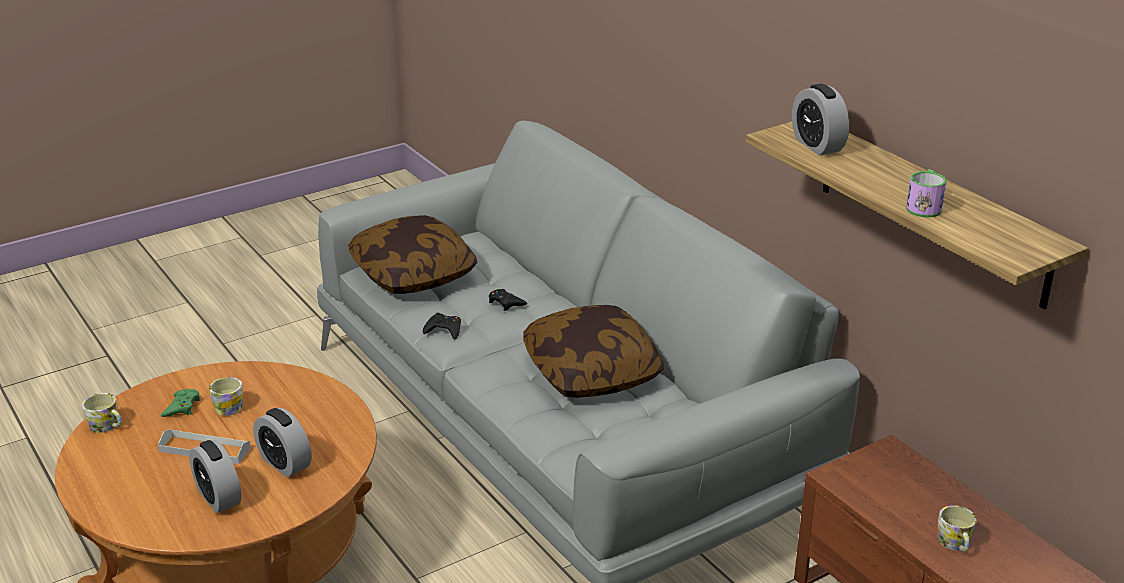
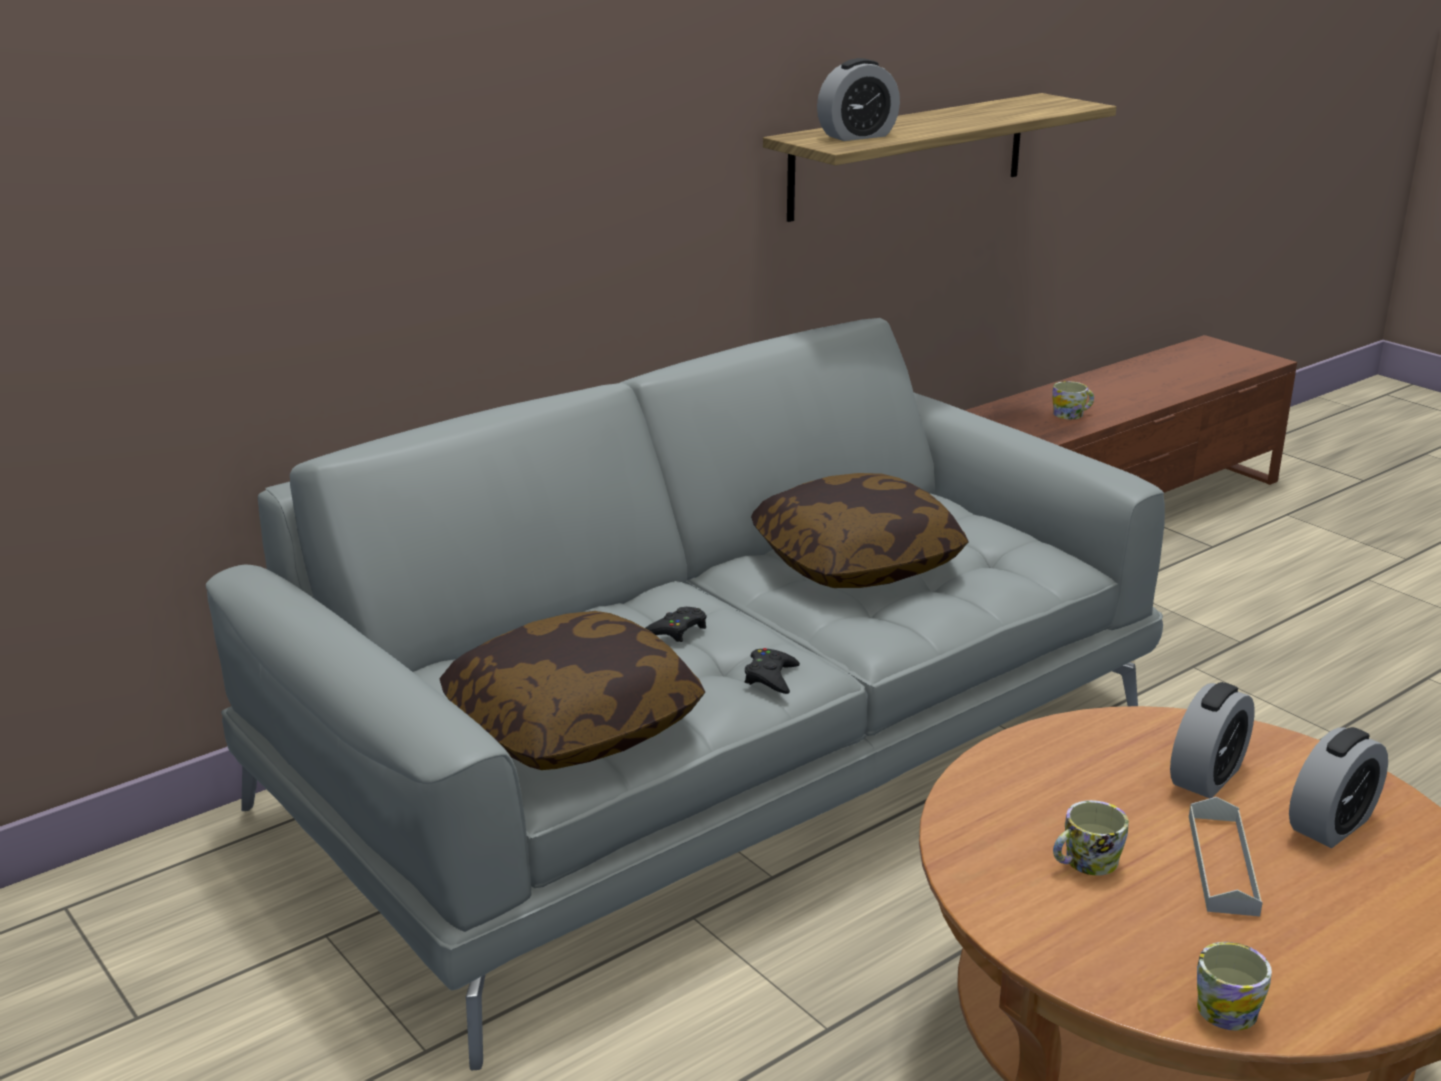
camera: 95 degrees left, 5 degrees down
green game controller [161,389,200,417] -> none
mug [906,170,946,218] -> none

